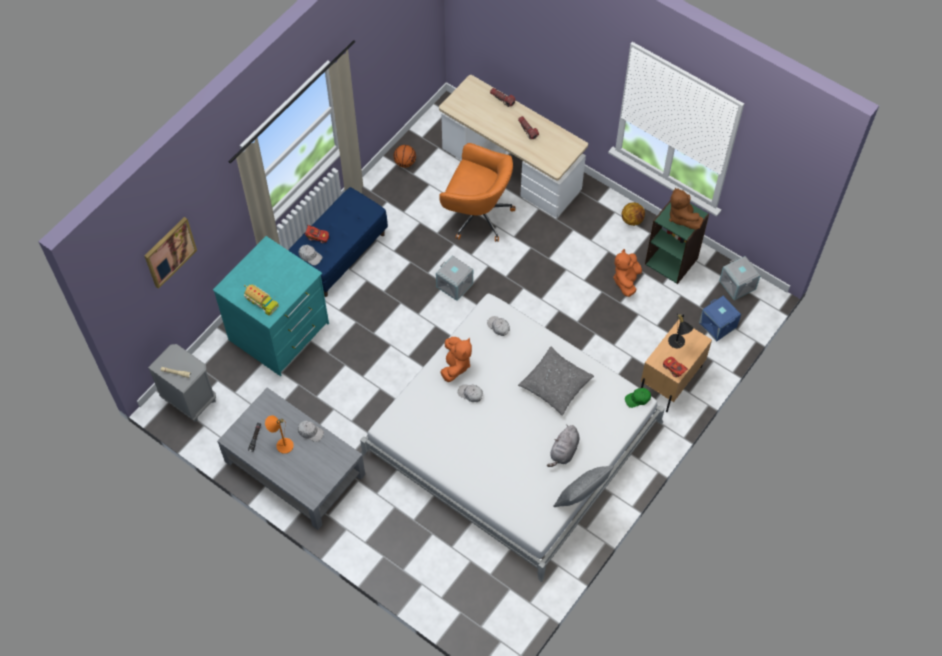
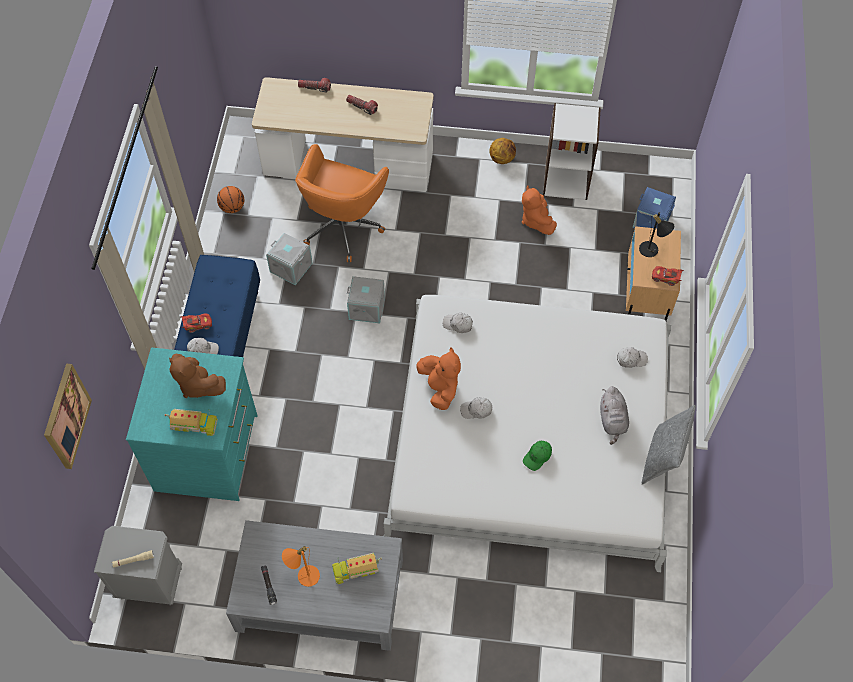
camera: 30 degrees left, 0 degrees up
white cap [298,421,324,442] -> white cap moved to [617,347,648,368]
orange office chair [439,143,516,242] -> orange office chair turned 120 degrees clockwise [295,144,389,262]
grey pillow [518,347,594,416] -> none
green cap [625,388,651,408] -> green cap moved to [523,441,552,471]
green bookcase [645,201,709,284] -> white bookcase [543,103,601,200]
brown plush toy [669,187,703,230] -> brown plush toy moved to [169,353,226,398]
grey storage box [719,256,761,300] -> grey storage box moved to [266,233,313,285]
none -> toy truck [332,553,382,584]

